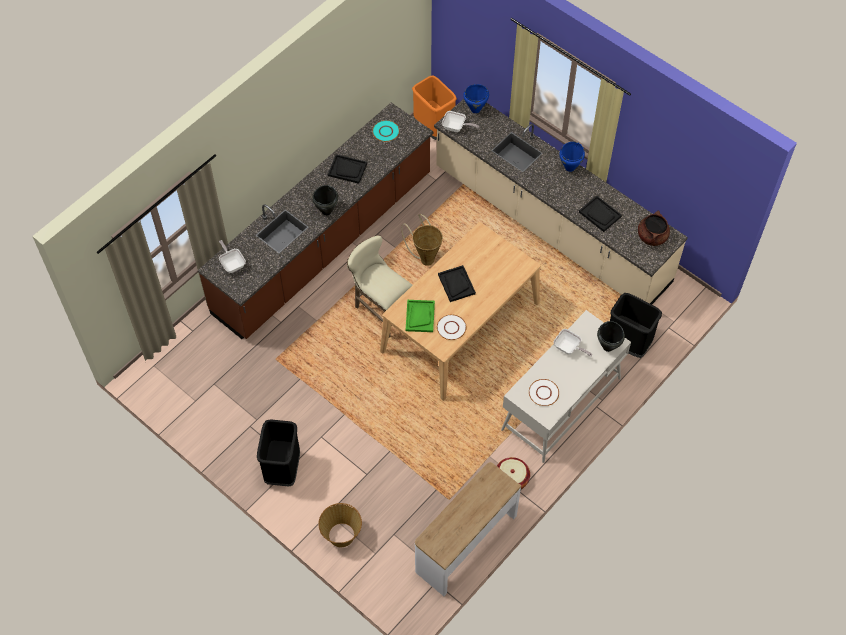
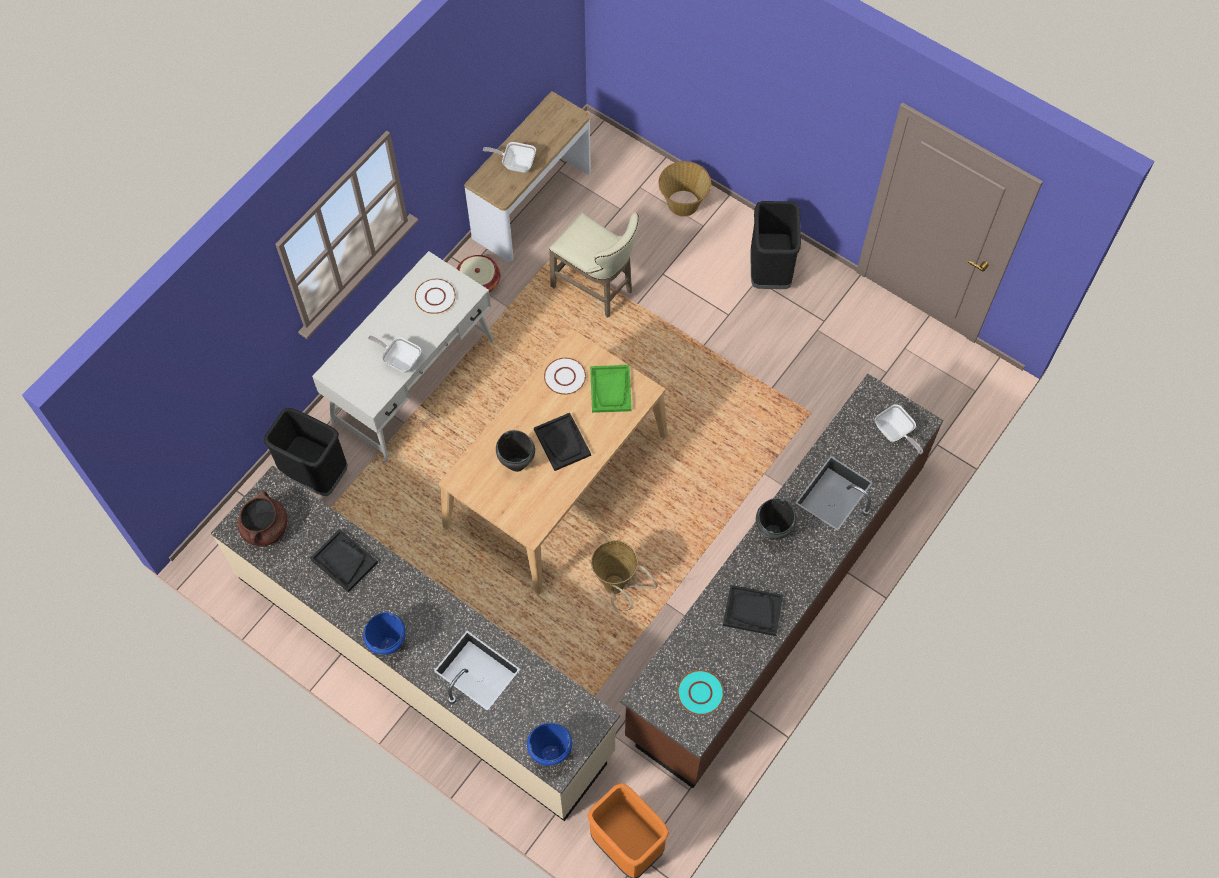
camera: 175 degrees right, 5 degrees up
beige stool [347,235,412,338] -> beige stool moved to [549,213,639,318]
frying pan [442,111,479,132] -> frying pan moved to [483,142,536,173]
black cooking pot [597,321,625,352] -> black cooking pot moved to [496,430,535,472]

